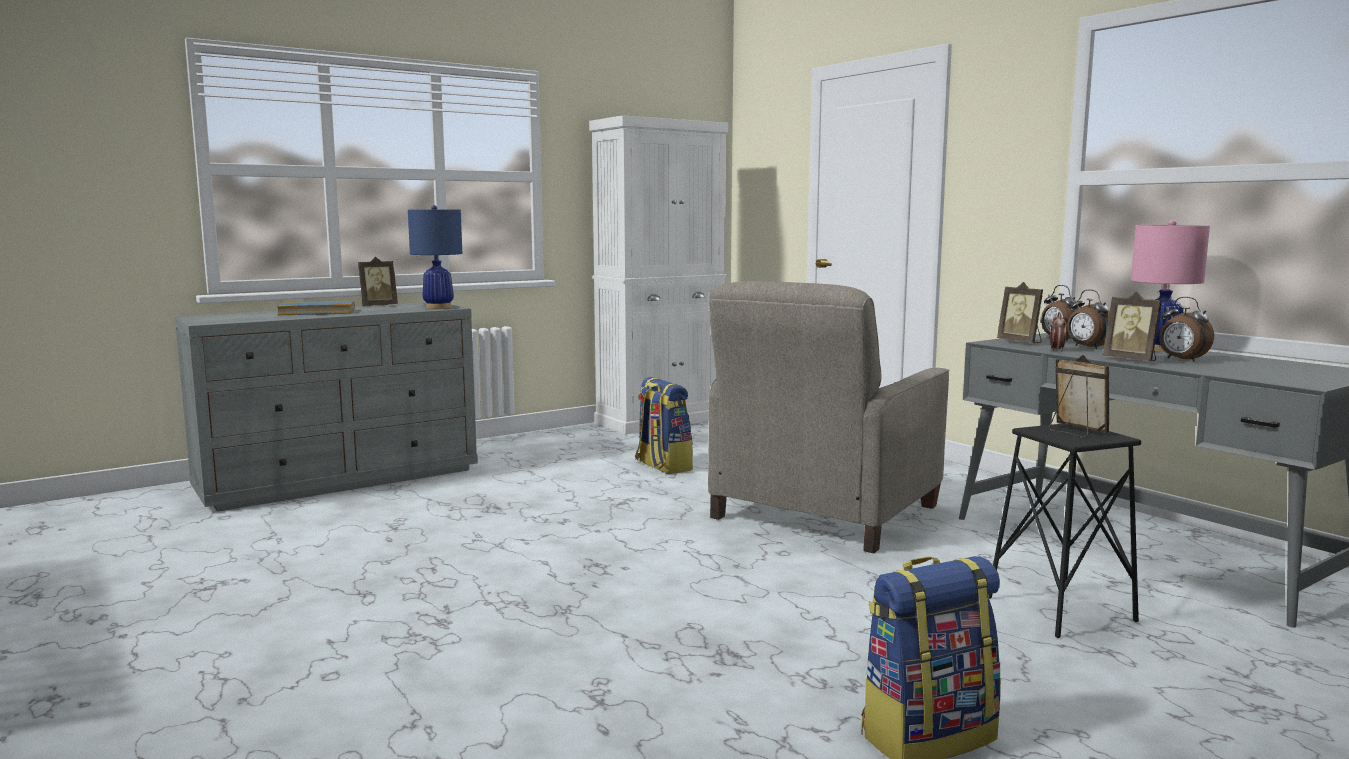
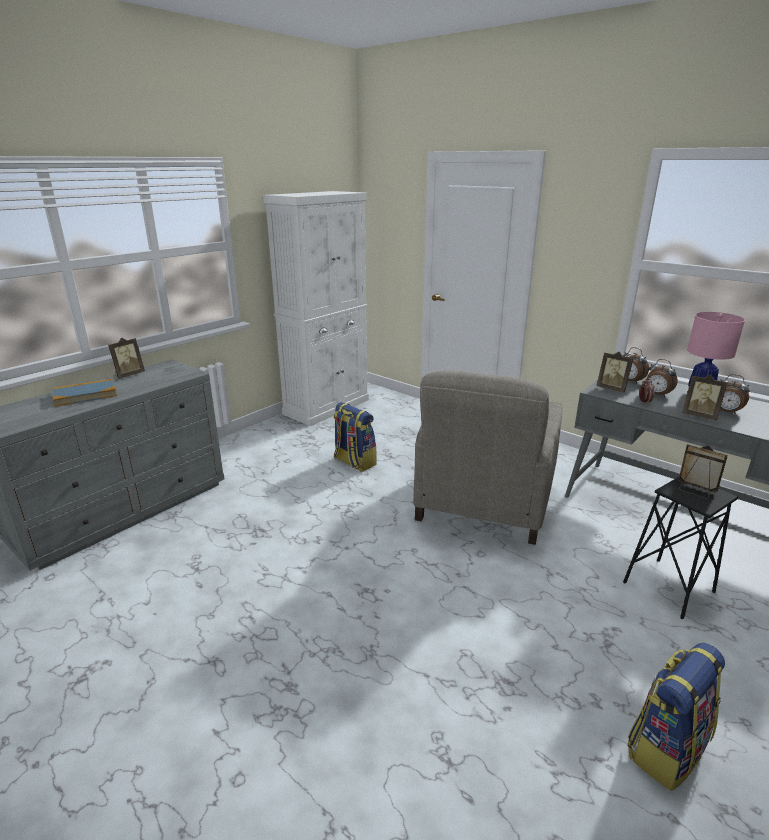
camera: 15 degrees left, 15 degrees up
blue table lamp [408,205,462,309] -> none

